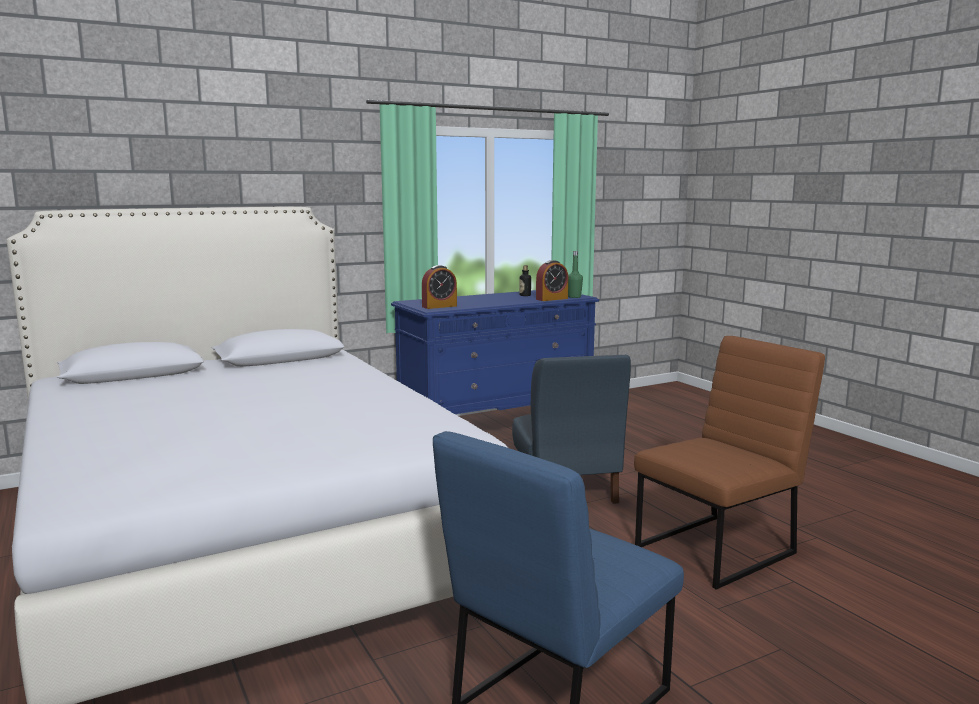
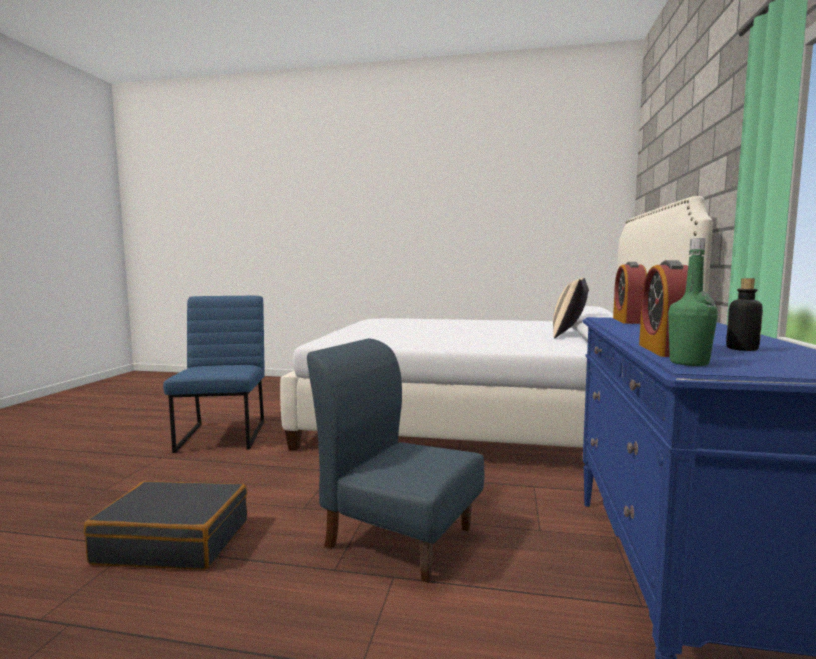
camera: 130 degrees right, 5 degrees down
brown chair [634,336,825,590] -> black suitcase [84,481,247,569]
none -> beige pillow [553,277,589,339]

